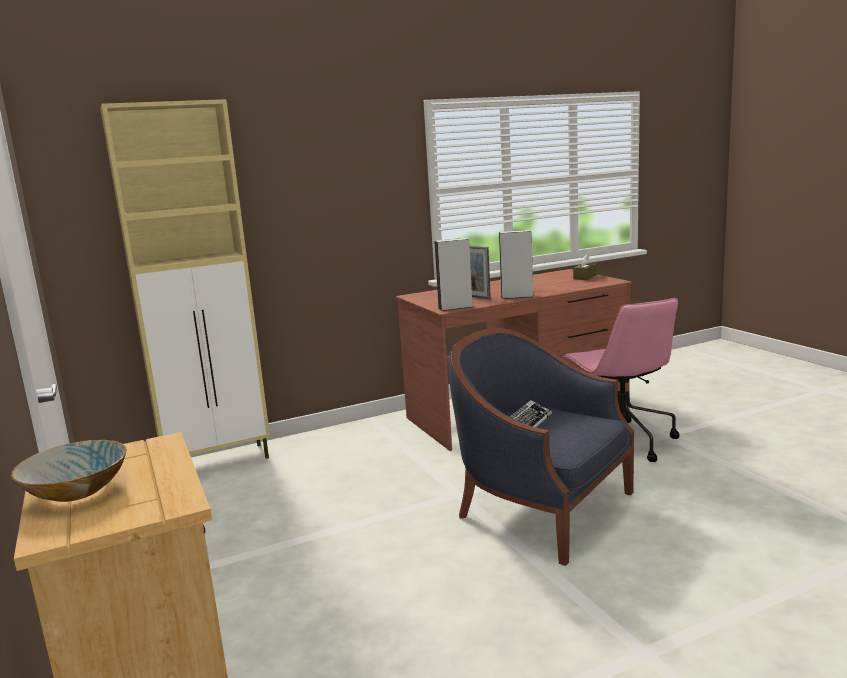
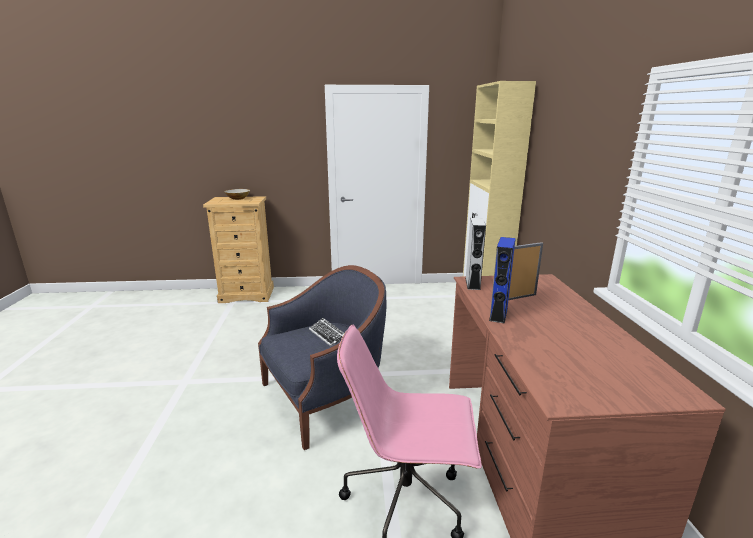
camera: 110 degrees right, 5 degrees up
grey speaker [499,230,533,299] -> blue speaker [489,237,516,323]
brown tissue box [573,254,597,280] -> none

